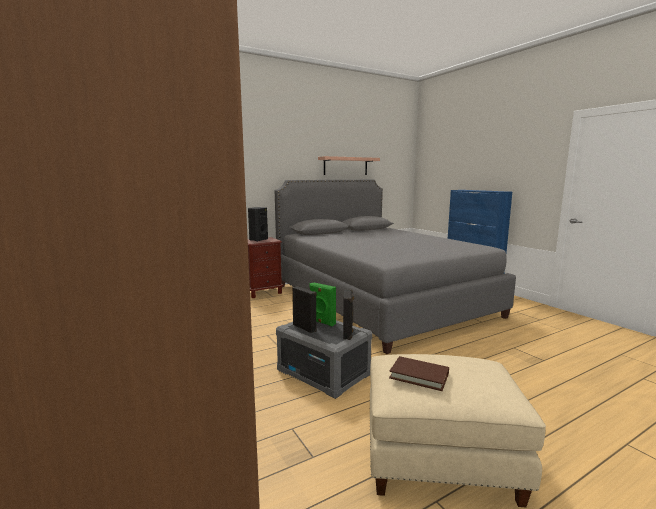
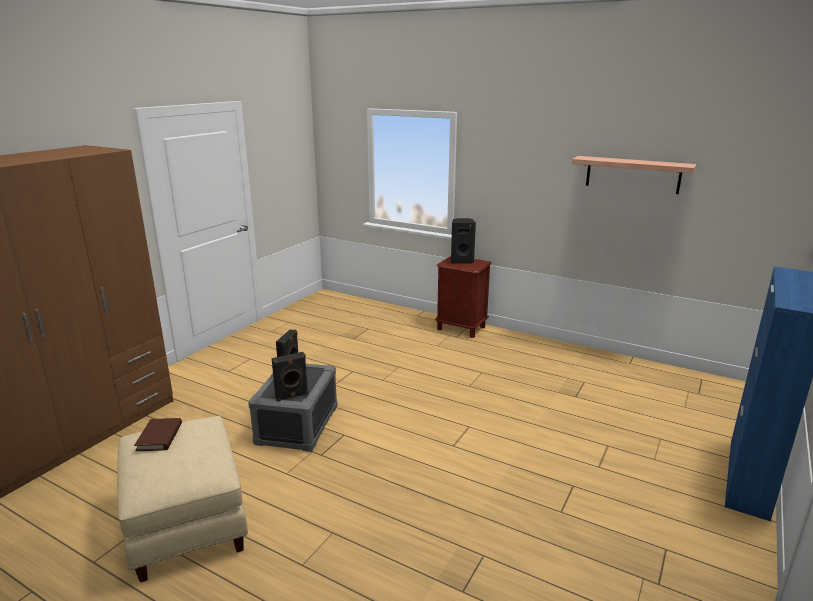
camera: 60 degrees right, 10 degrees up
grey bed [275,180,516,354] -> none
green speaker [309,282,336,327] -> none

